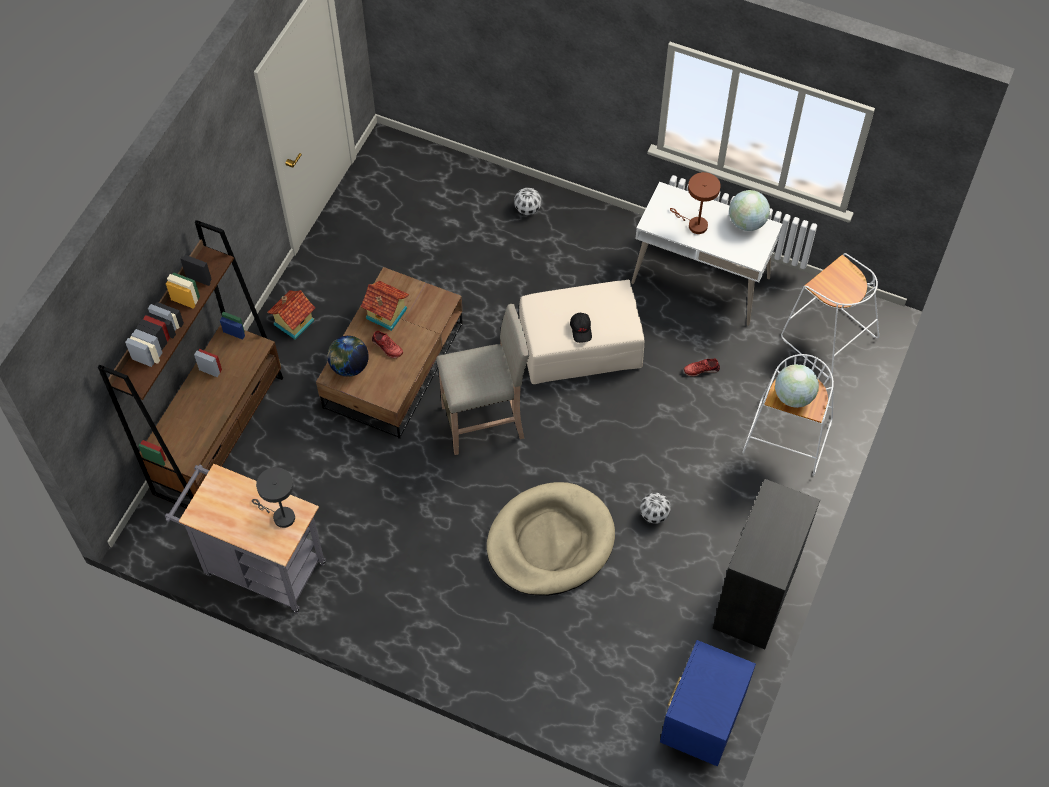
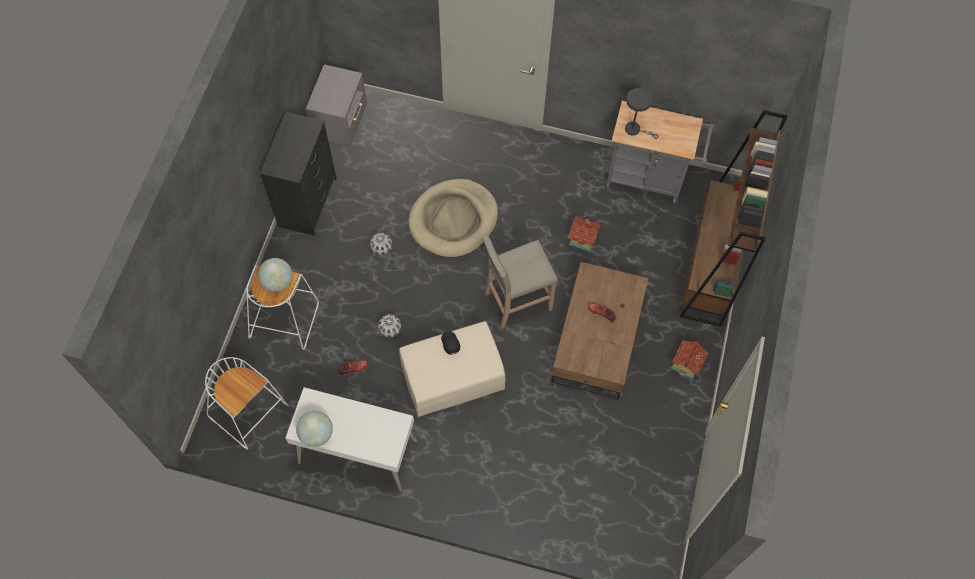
camera: 170 degrees right, 5 degrees up
globe [327,336,369,377] -> none
toy house [361,281,409,331] -> toy house moved to [568,216,601,252]
football [514,188,541,215] -> football moved to [378,314,401,337]
blue nightstand [660,640,756,766] -> grey nightstand [306,64,367,147]
brown table lamp [670,172,721,234] -> none

